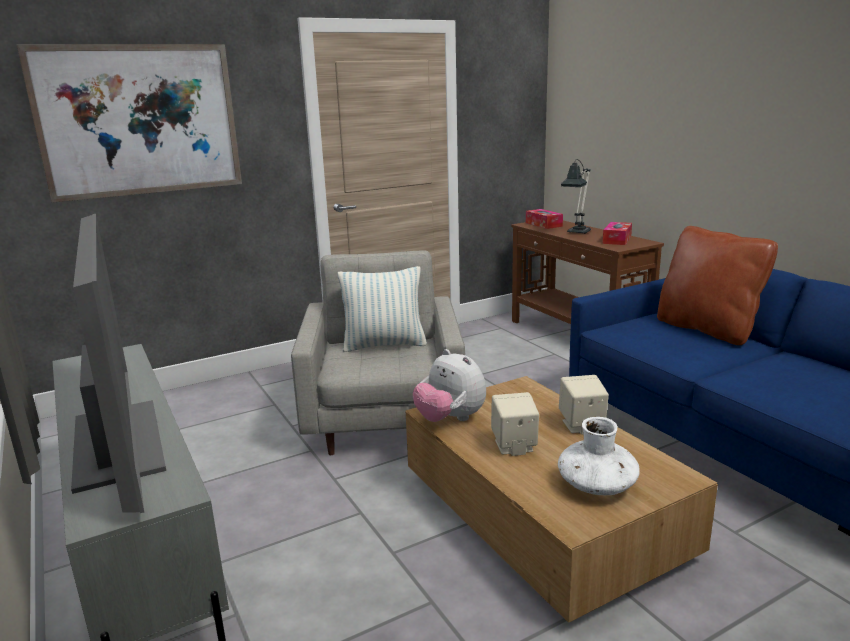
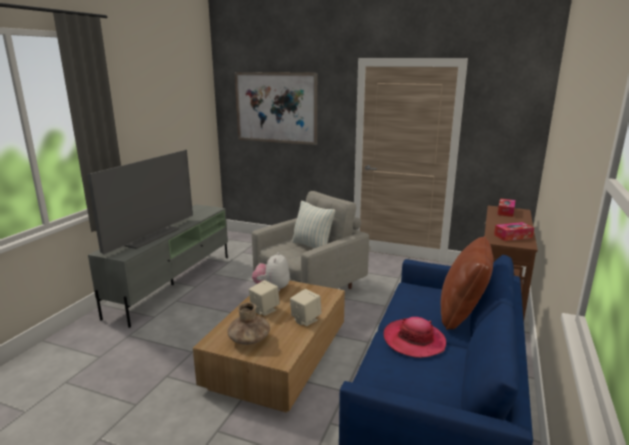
camera: 50 degrees right, 0 degrees up
white vase [558,417,640,495] -> brown vase [227,302,270,345]
table lamp [561,159,591,234] -> none
none -> hat [384,317,446,358]

